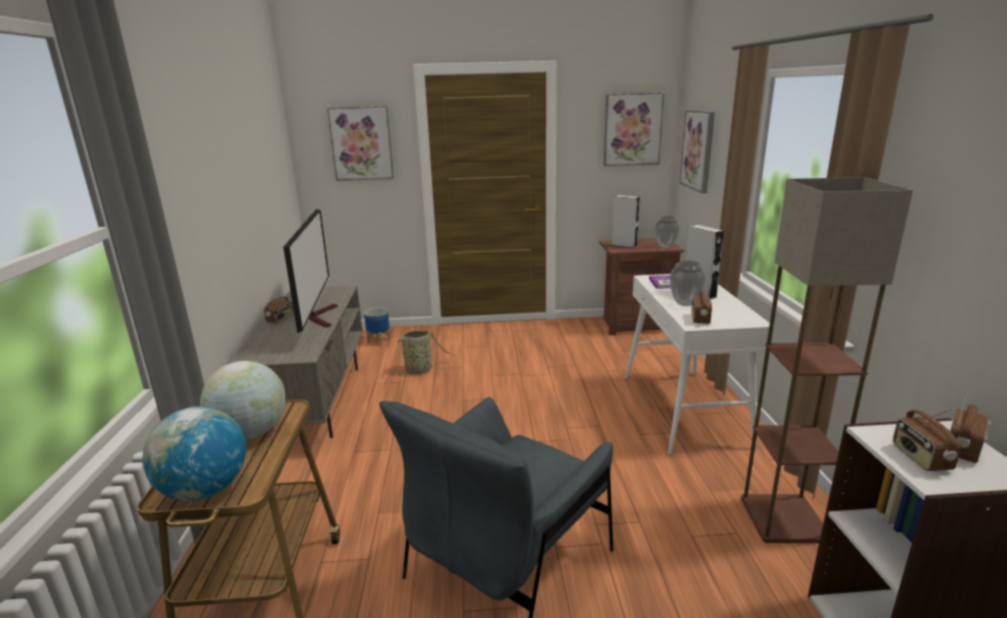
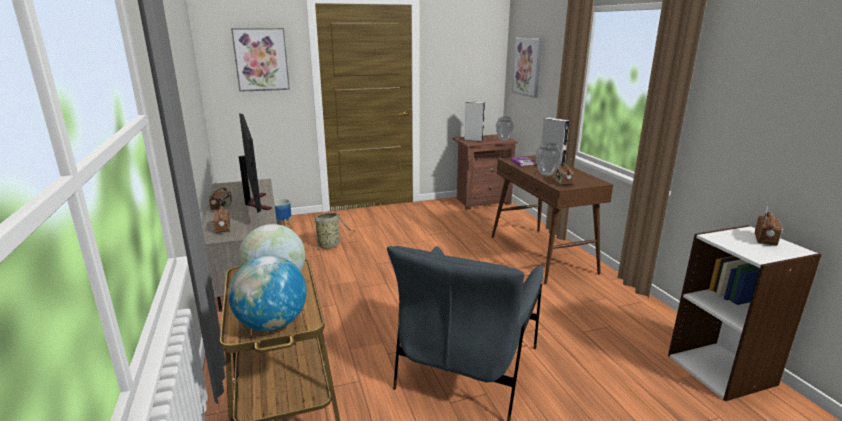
camera: 15 degrees left, 0 degrees up
picture [604,92,664,166] -> none
white console table [625,274,774,455] -> brown console table [492,155,613,284]
floor lamp [741,177,913,543] -> none
radio [893,408,962,471] -> radio moved to [213,202,230,233]

